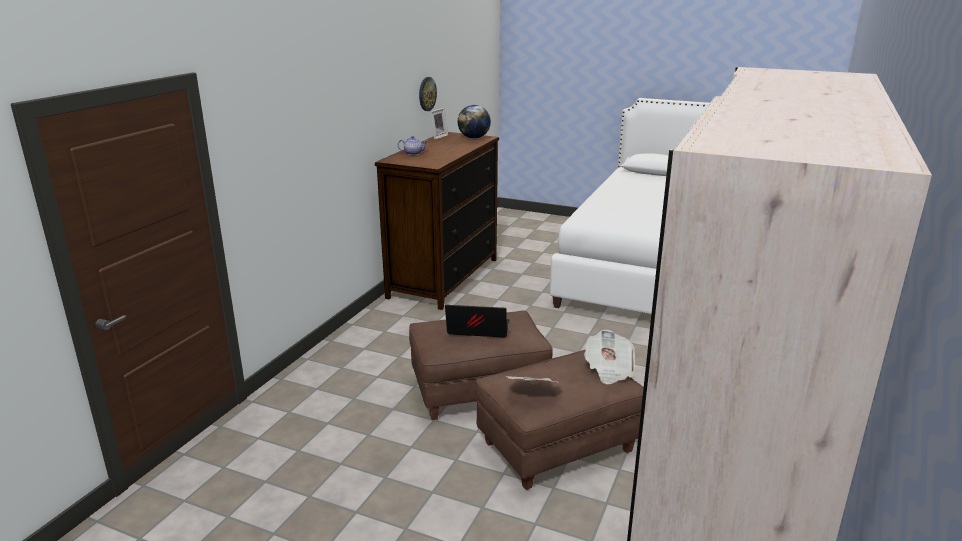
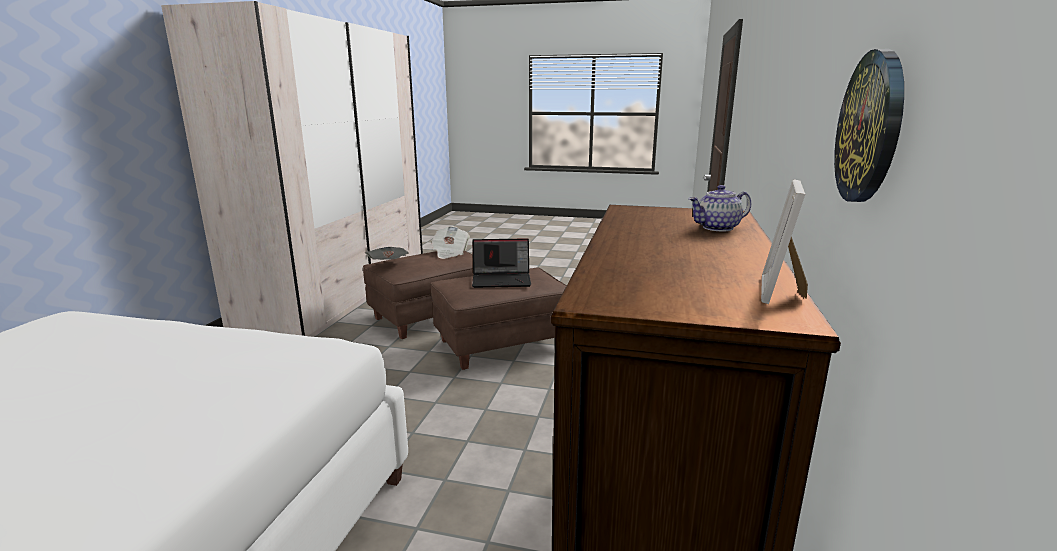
camera: 170 degrees right, 5 degrees down
globe [458,105,491,139] -> none

